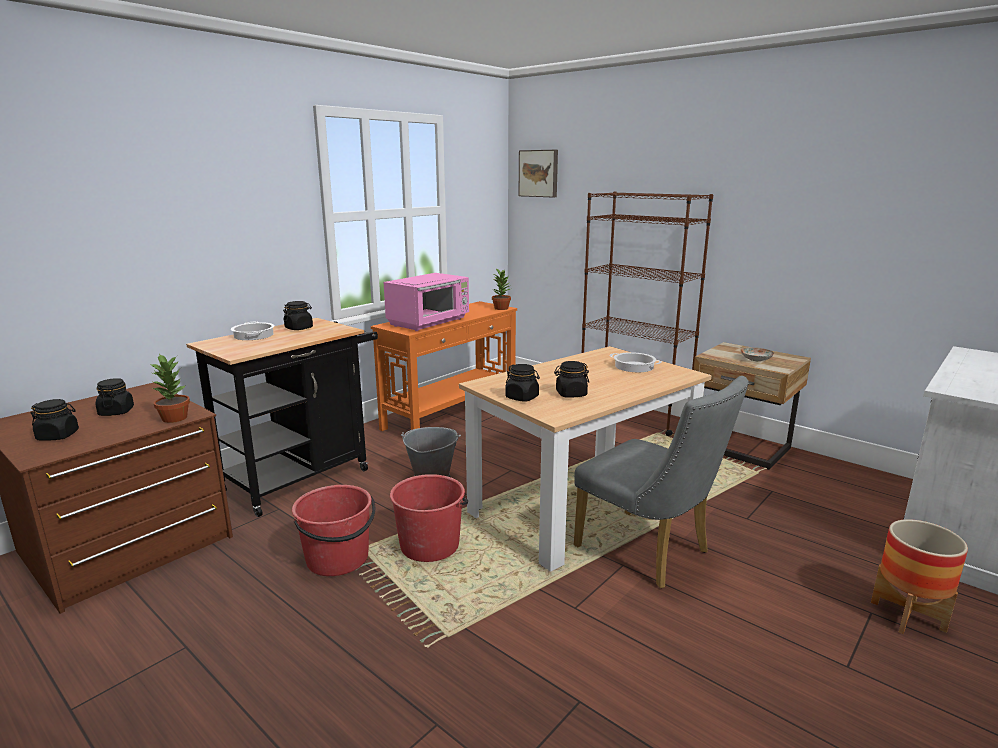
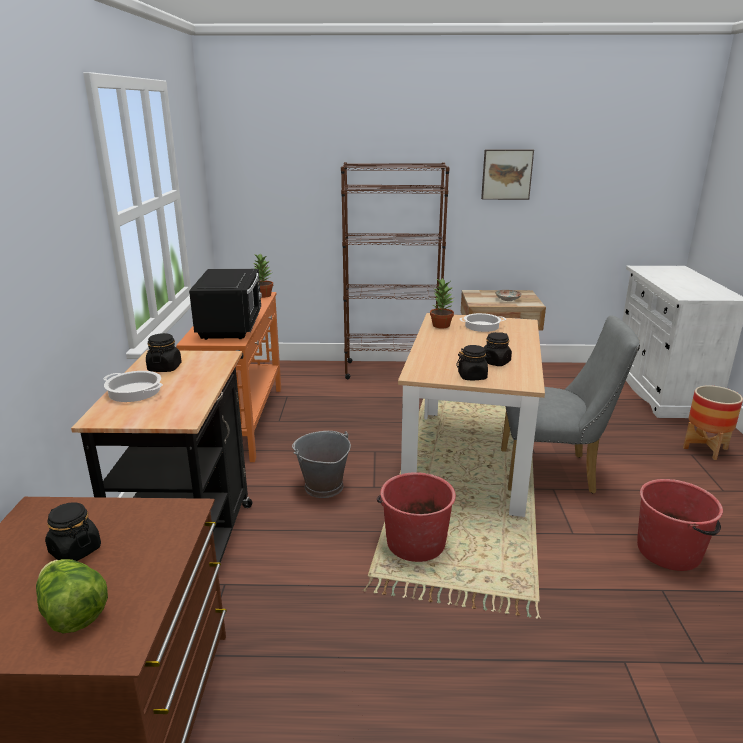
camera: 40 degrees left, 5 degrees up
black jar [31,399,79,441] -> lettuce [36,559,108,633]
potted plant [151,354,190,423] -> potted plant moved to [430,278,454,329]
red bucket [292,485,375,576] -> red bucket moved to [637,479,723,571]
pink microwave [384,273,469,331] -> black microwave [189,269,262,340]
picture [519,150,558,197] -> picture moved to [481,149,534,200]

